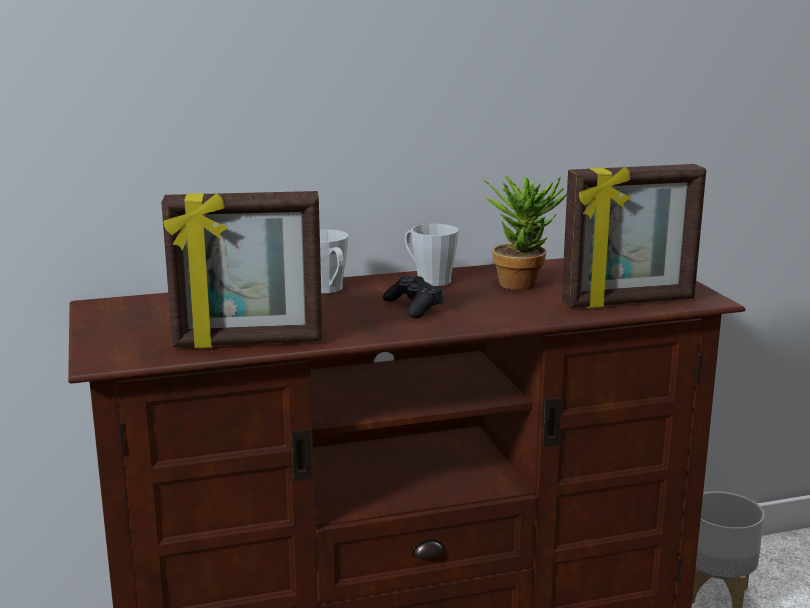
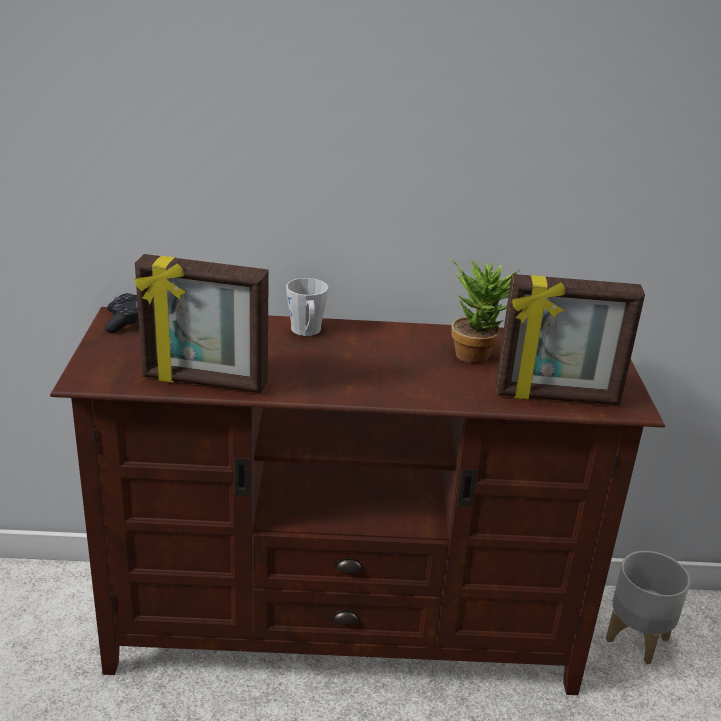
camera: 15 degrees right, 10 degrees up
black game controller [383,276,443,318] -> black game controller moved to [105,293,139,333]
grey mug [404,224,459,286] -> none

